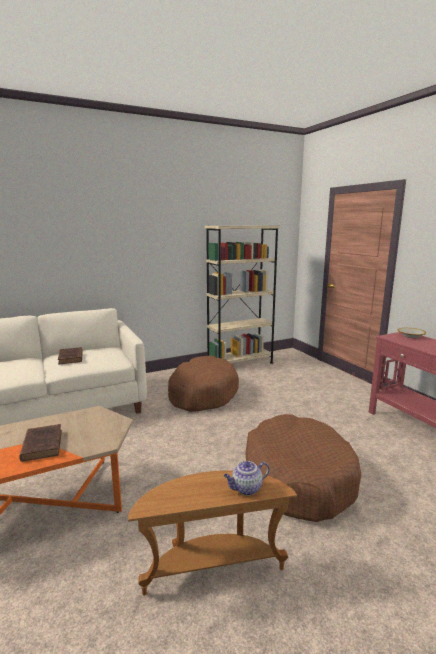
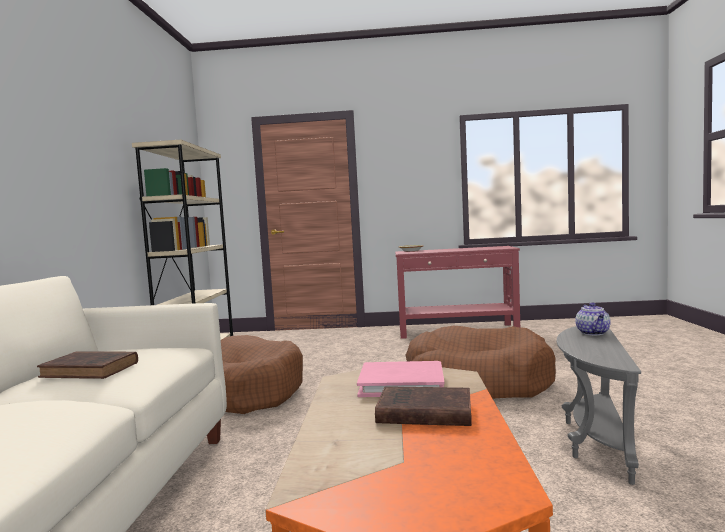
camera: 60 degrees left, 10 degrees down
brown side table [128,470,297,596] -> grey side table [557,326,641,485]
none -> pink book [357,361,445,397]

